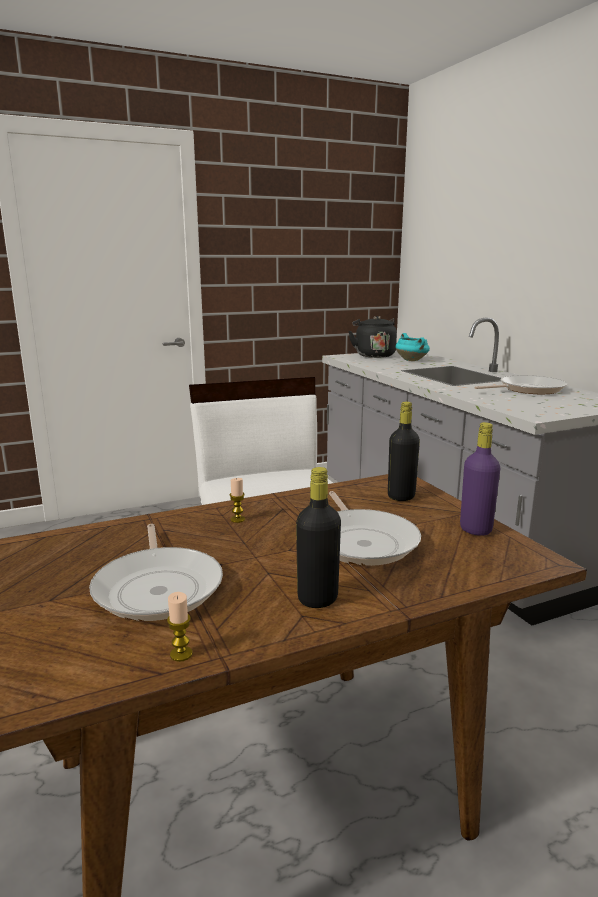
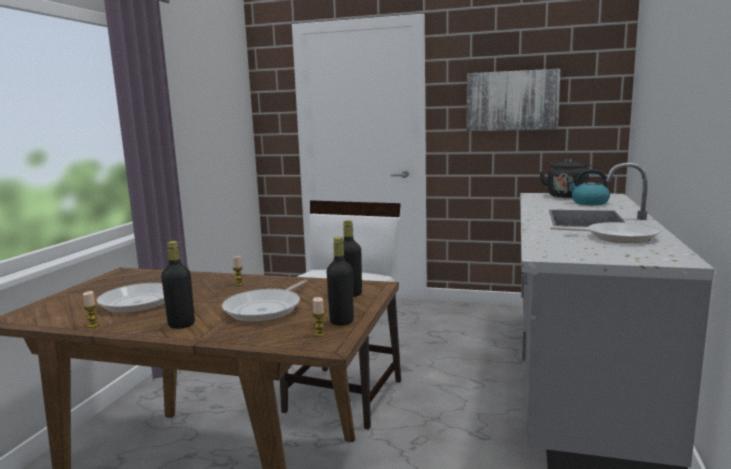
camera: 40 degrees right, 5 degrees down
turquoise cooking pot [395,333,430,361] -> kettle [567,169,610,205]
purple bottle [460,422,500,536] -> black bottle [327,237,354,326]
none -> candle [312,297,326,337]
none -> picture [467,69,561,131]

